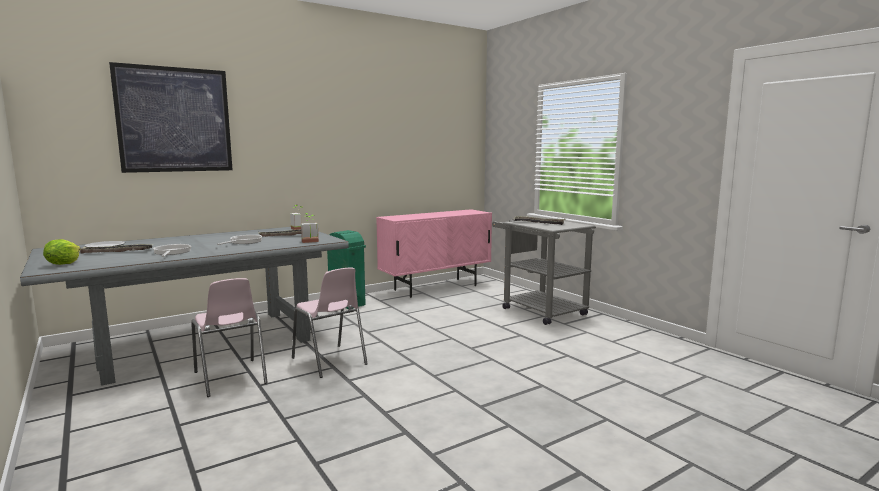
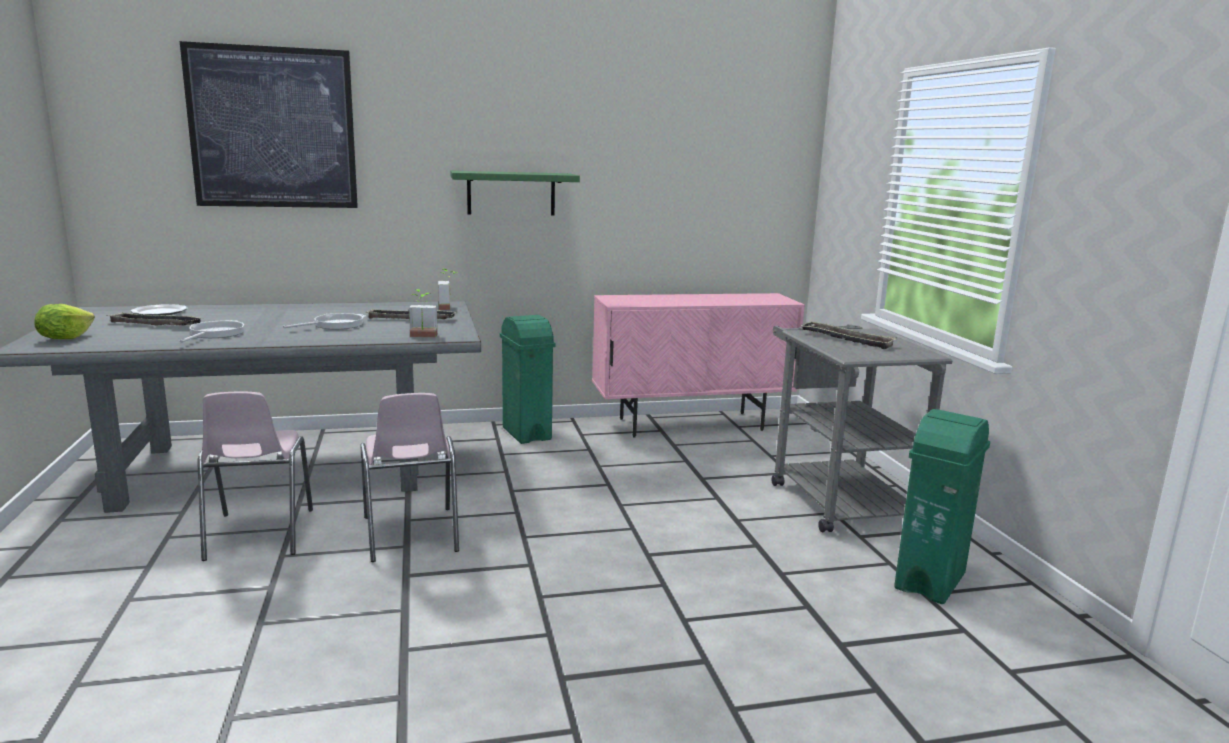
camera: 20 degrees right, 5 degrees up
none -> green shelf [450,171,580,216]
none -> green trash can [894,409,990,604]

